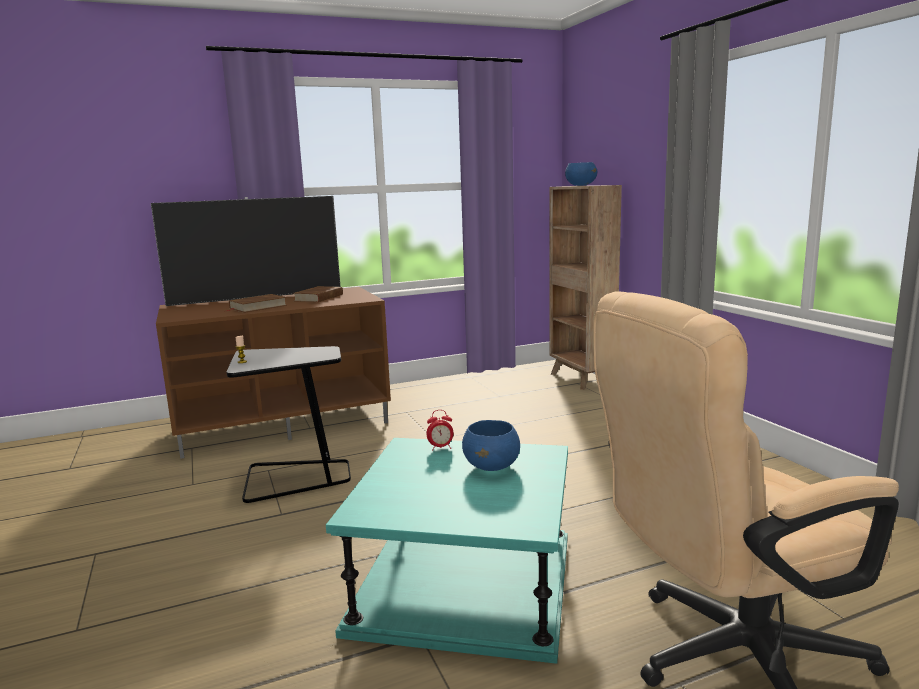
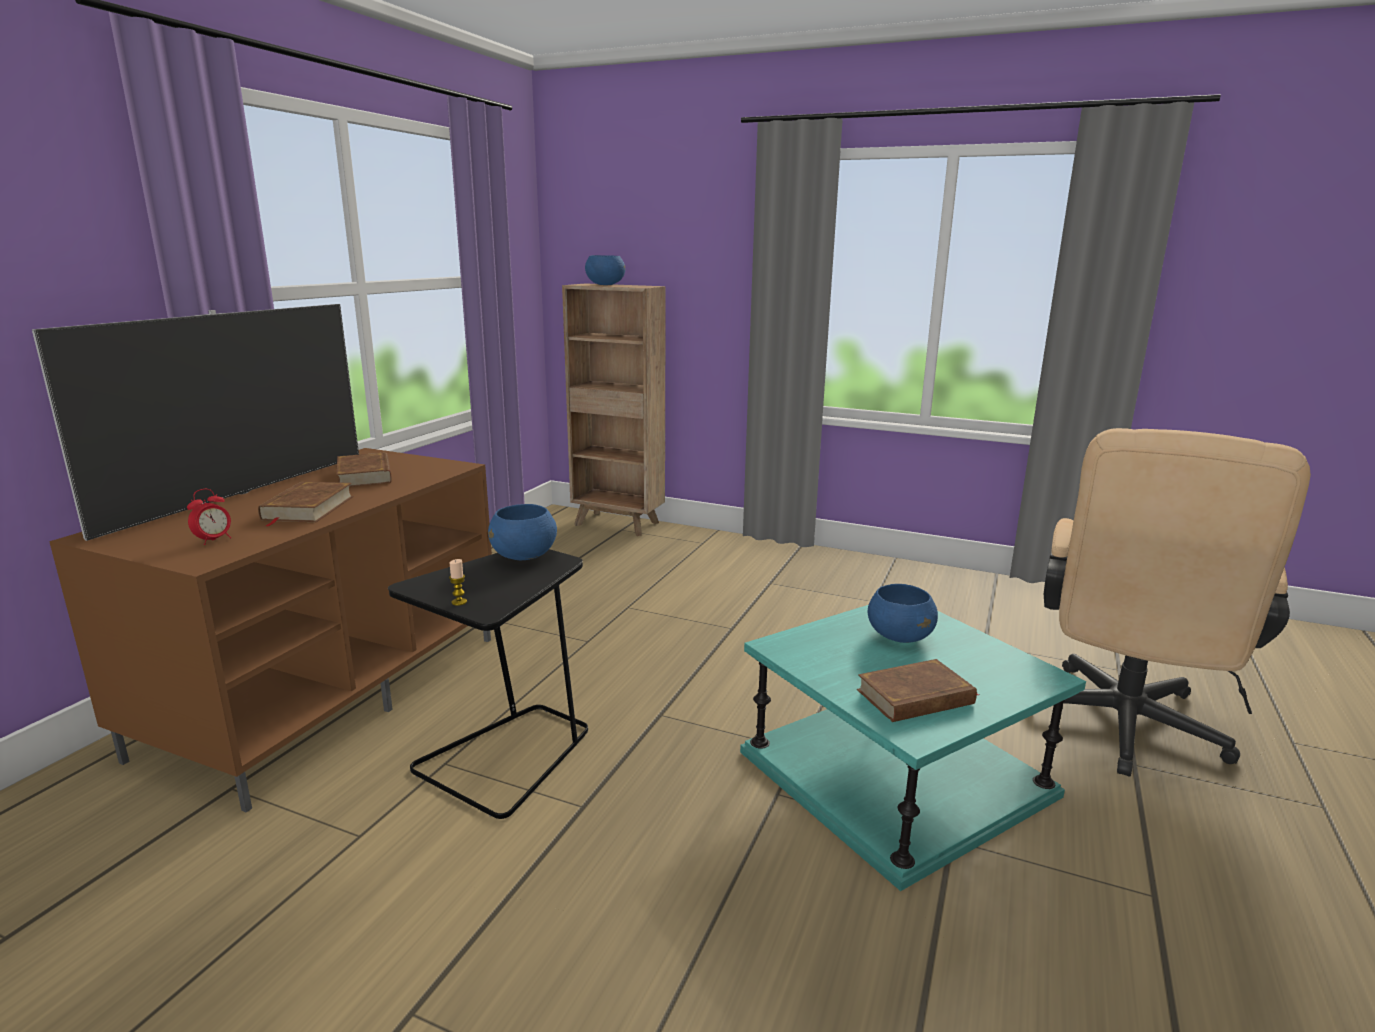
camera: 45 degrees left, 5 degrees up
alarm clock [426,410,453,451] -> alarm clock moved to [187,489,232,545]
none -> blue bowl [488,504,557,560]
none -> brown book [857,659,979,722]

